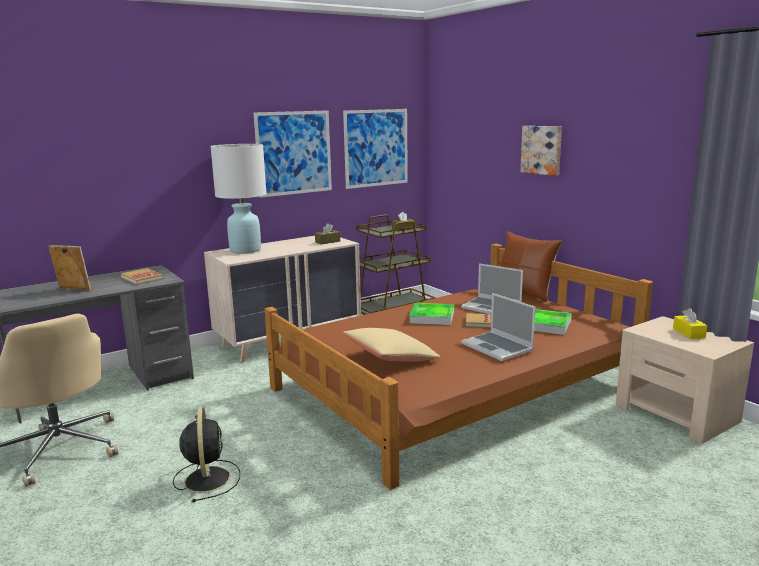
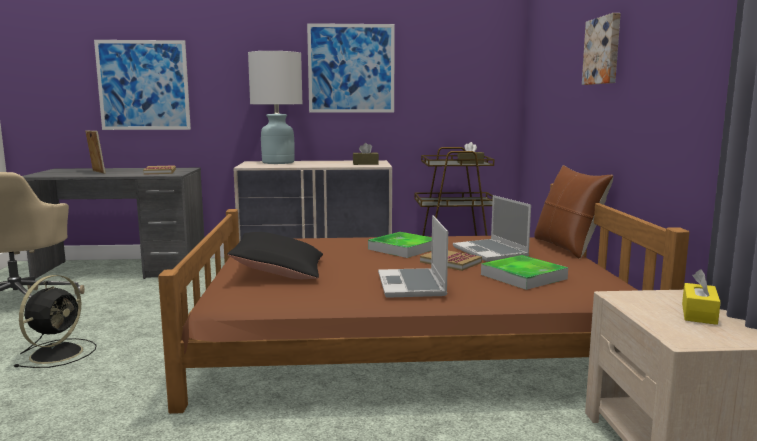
camera: 30 degrees right, 5 degrees down
picture [343,109,408,189] -> picture moved to [94,40,191,130]
beige pillow [343,328,440,362] -> black pillow [227,232,323,279]

